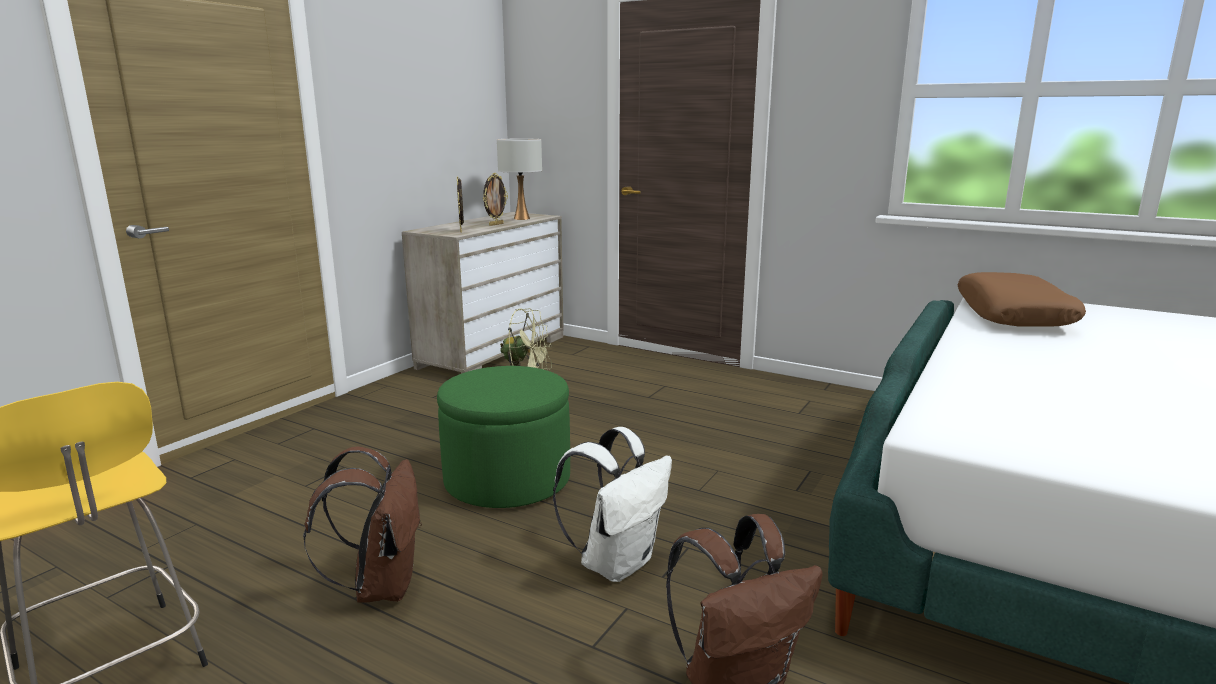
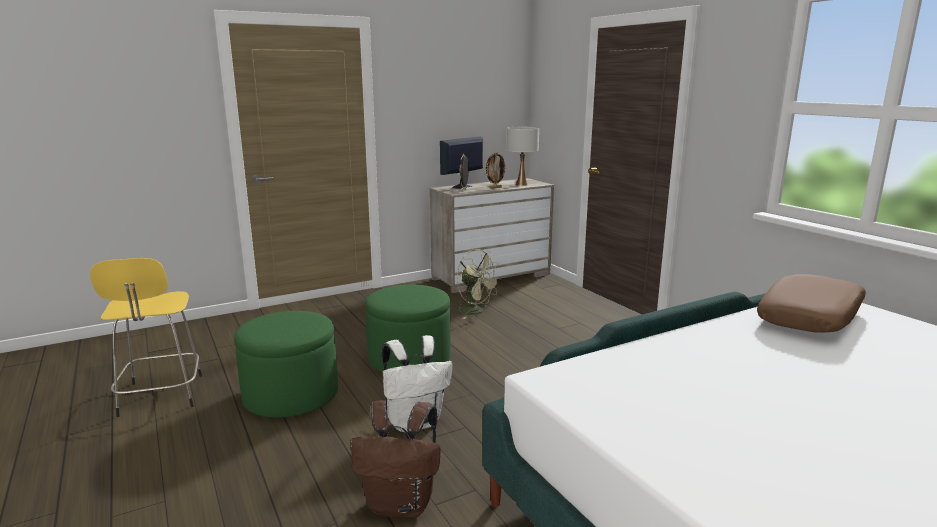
camera: 30 degrees right, 0 degrees up
brown backpack [303,447,422,602] -> green ottoman [234,311,338,418]
none -> monitor [440,137,483,189]

